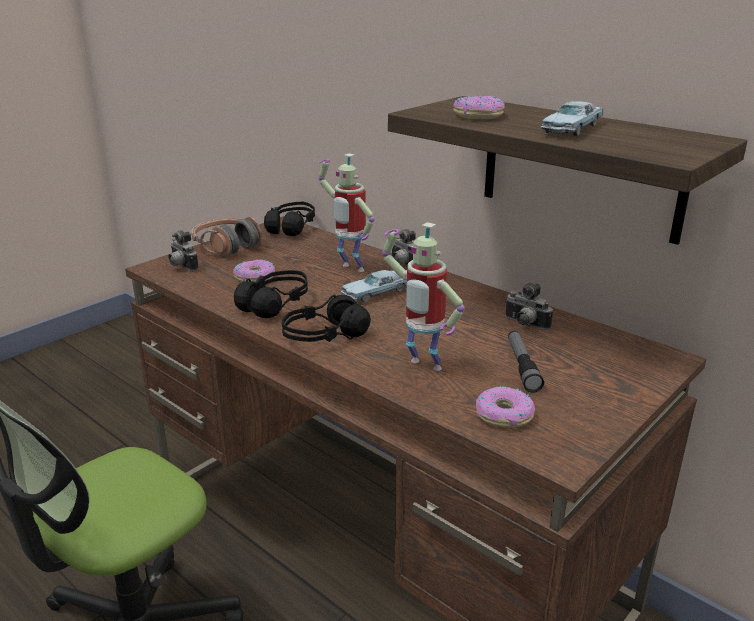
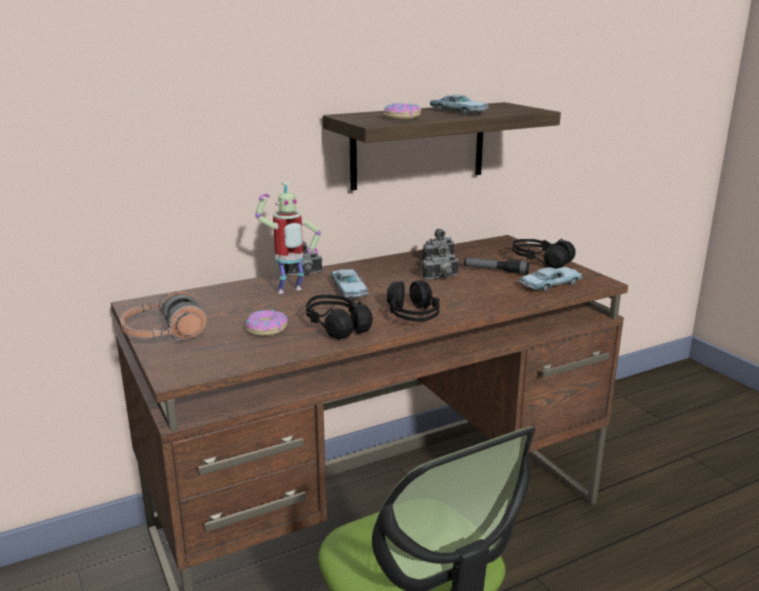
camera: 70 degrees left, 5 degrees down
camera [168,230,199,271] -> camera moved to [423,244,459,280]
black headphones [264,202,315,236] -> black headphones moved to [512,239,576,269]
toy robot [382,222,465,371] -> none
donut [476,386,535,428] -> blue toy car [519,267,583,292]

